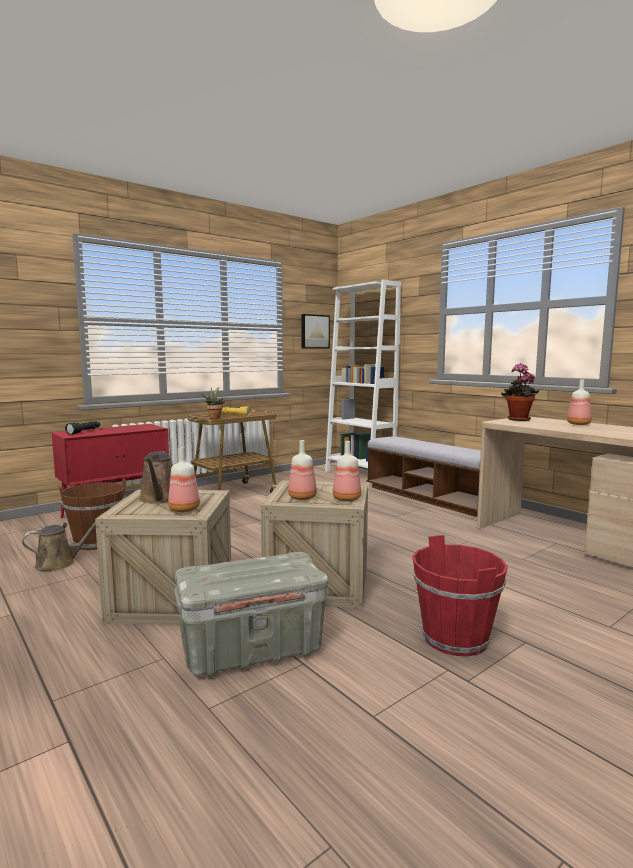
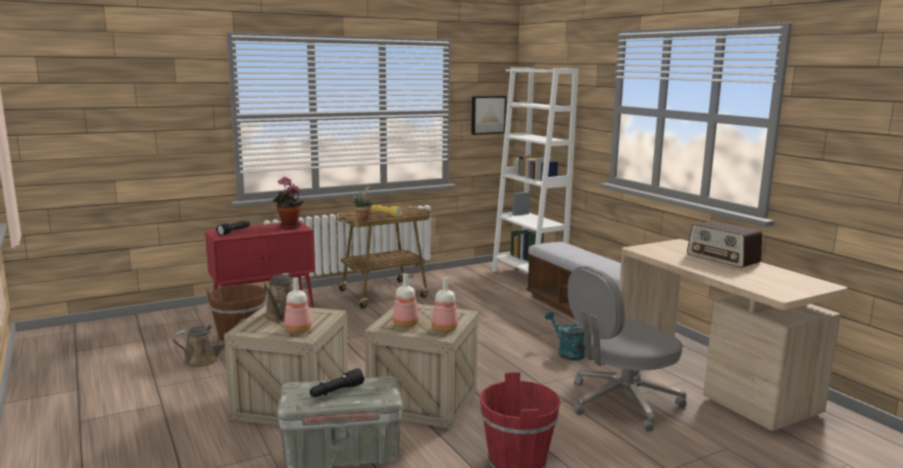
camera: 10 degrees right, 5 degrees up
potted plant [501,363,540,421] -> potted plant moved to [273,177,304,229]
bottle [567,379,592,425] -> radio [687,220,762,268]
none -> black flashlight [310,368,364,397]
none -> turquoise watering can [545,311,585,361]
none -> grey office chair [568,266,687,432]

